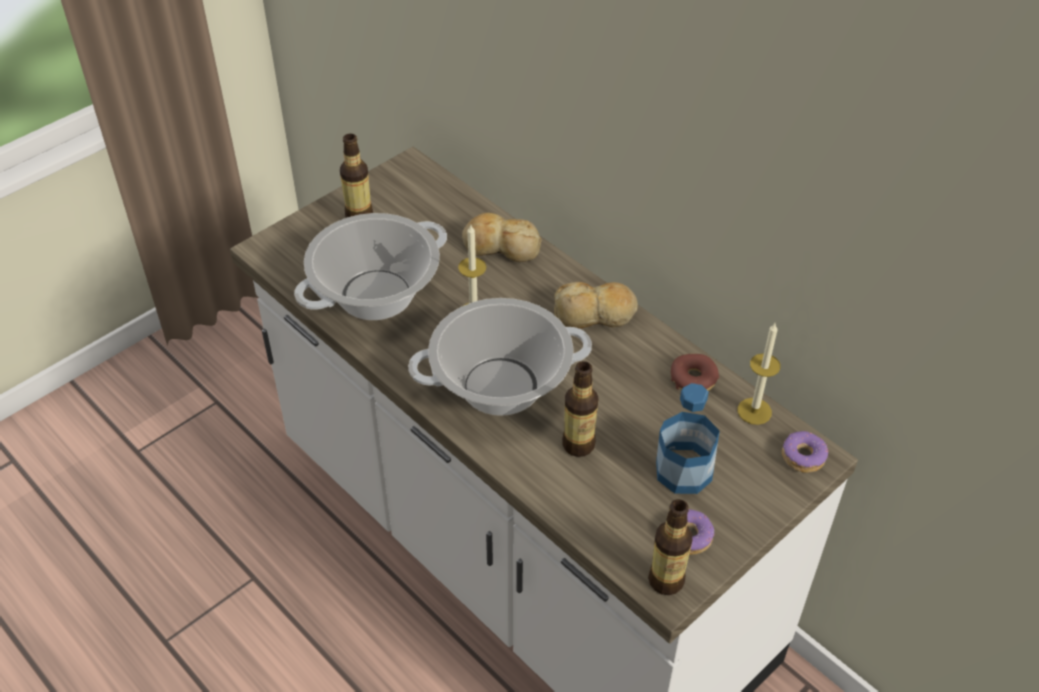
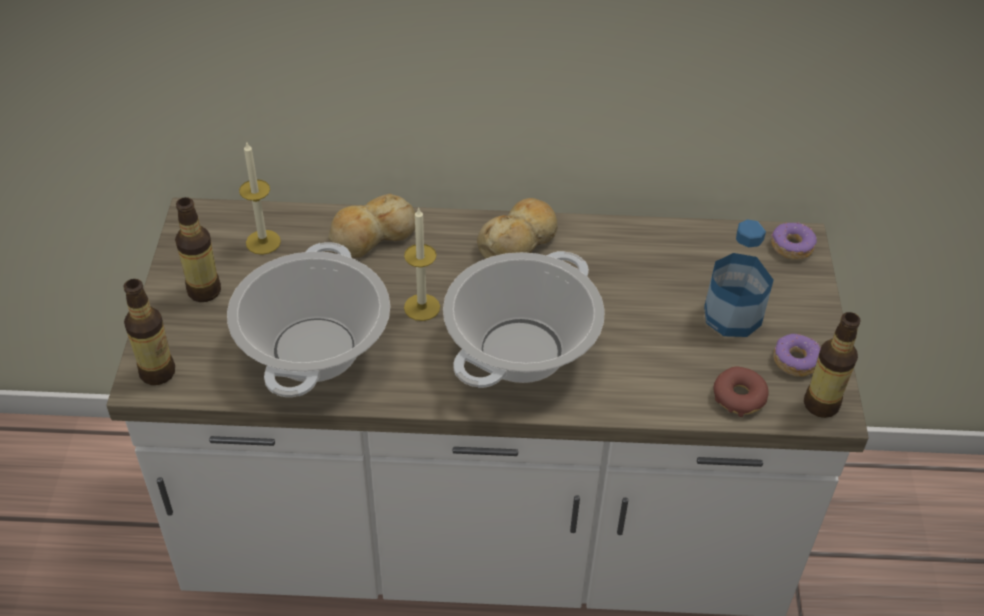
camera: 45 degrees left, 0 degrees up
bottle [562,361,599,457] -> bottle moved to [124,279,175,385]
donut [671,354,719,391] -> donut moved to [714,367,768,417]
candle [738,323,781,425] -> candle moved to [239,141,281,255]

